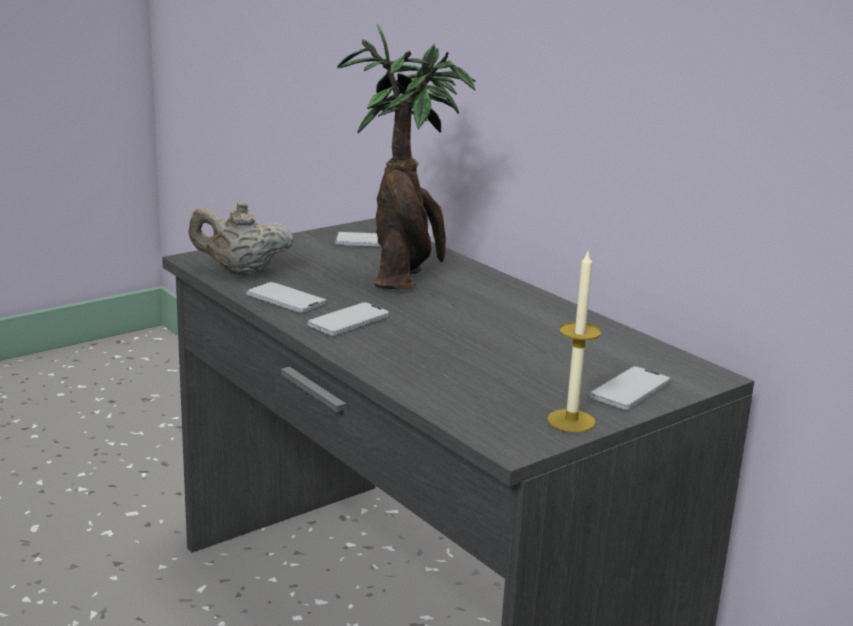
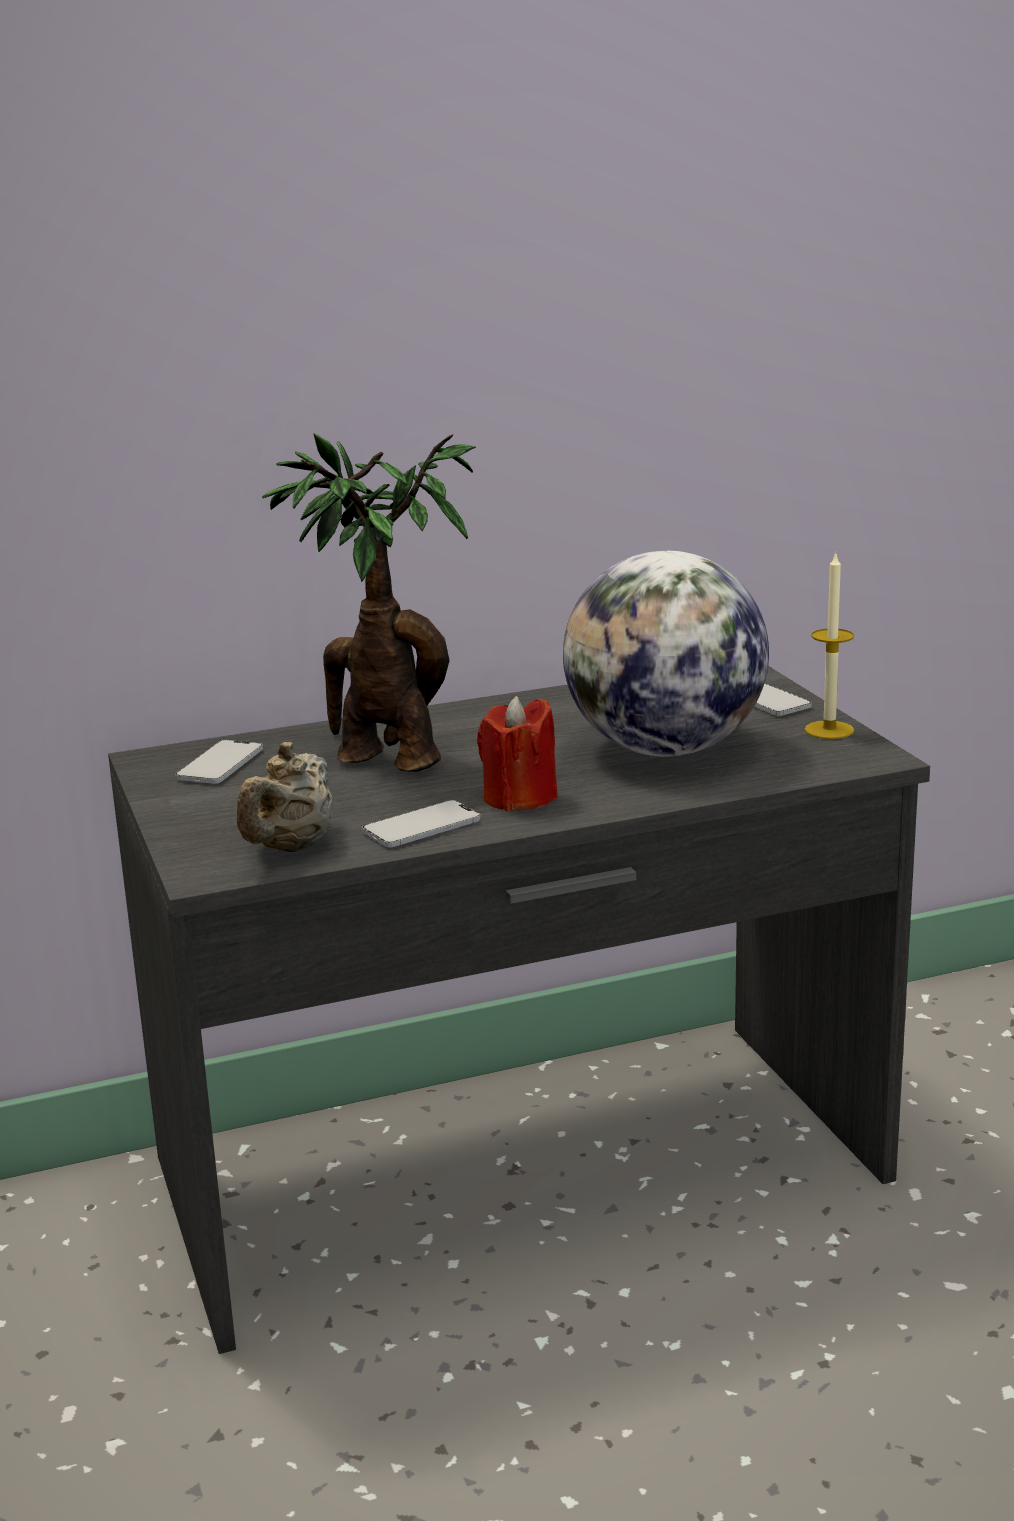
camera: 70 degrees left, 0 degrees up
phone [307,302,390,336] -> red candle [477,696,558,812]
none -> globe [563,551,769,756]

